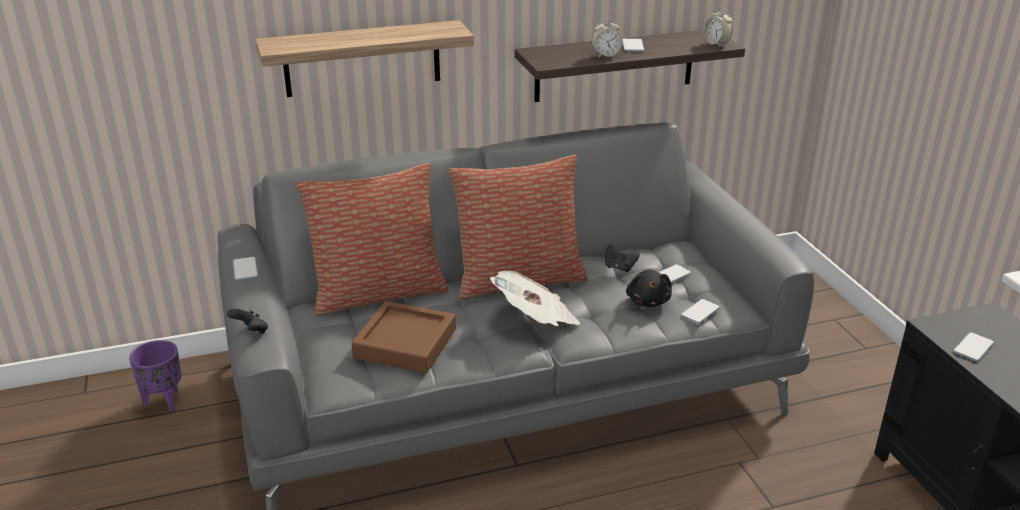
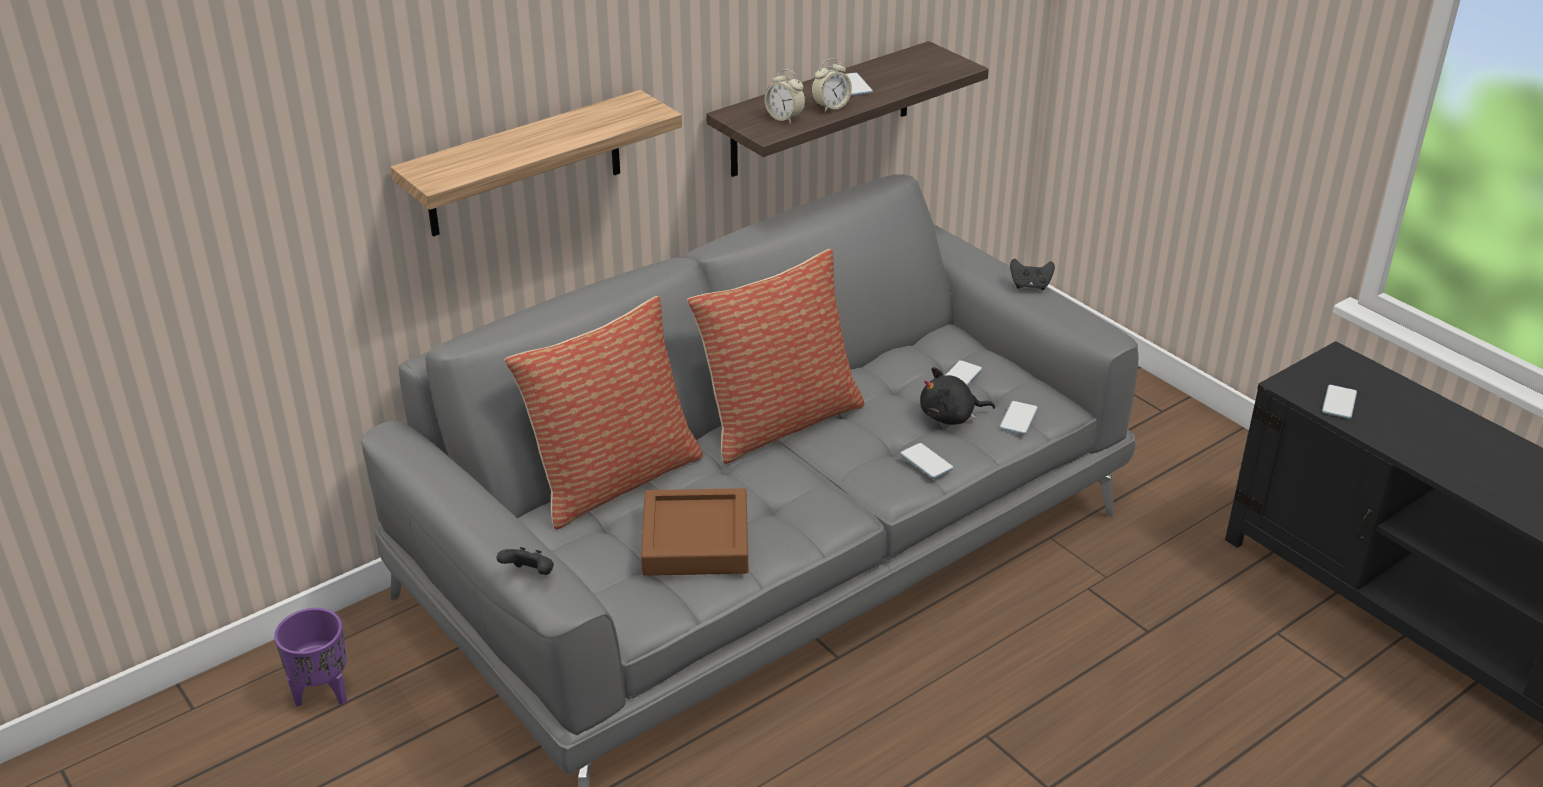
camera: 20 degrees left, 5 degrees up
phone [233,257,258,281] -> phone moved to [900,443,954,478]
newspaper [490,270,580,326] -> none
black game controller [605,245,640,273] -> black game controller moved to [1010,259,1055,290]
black plush toy [626,270,672,307] -> black plush toy turned 105 degrees clockwise [920,367,995,425]
alarm clock [704,8,733,46] -> alarm clock moved to [765,69,806,124]

